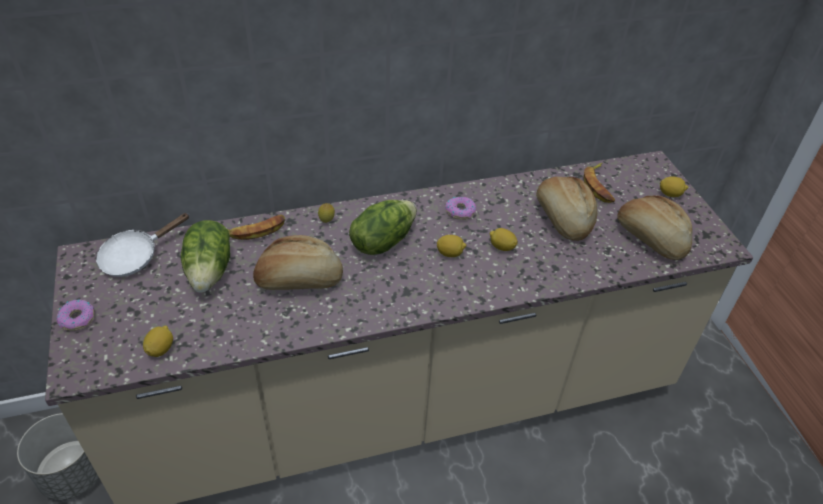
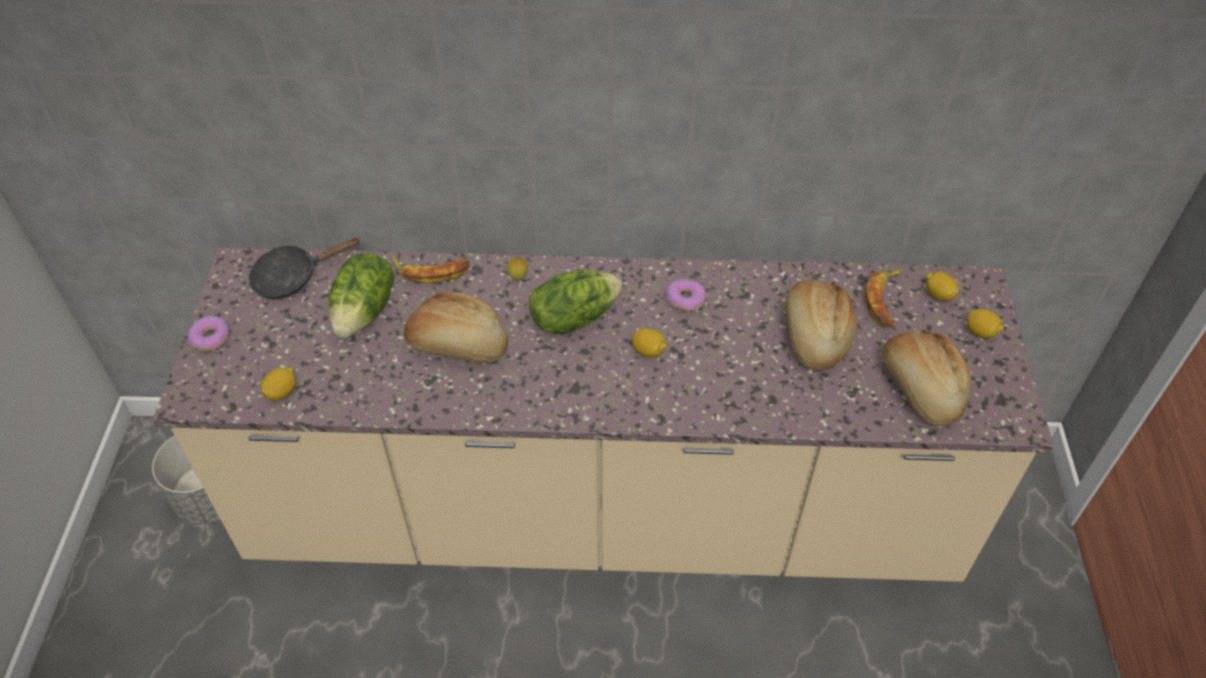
camera: 20 degrees right, 5 degrees up
white frying pan [96,213,190,277] -> black frying pan [248,237,360,299]
lemon [490,228,518,251] -> lemon moved to [926,271,959,301]

